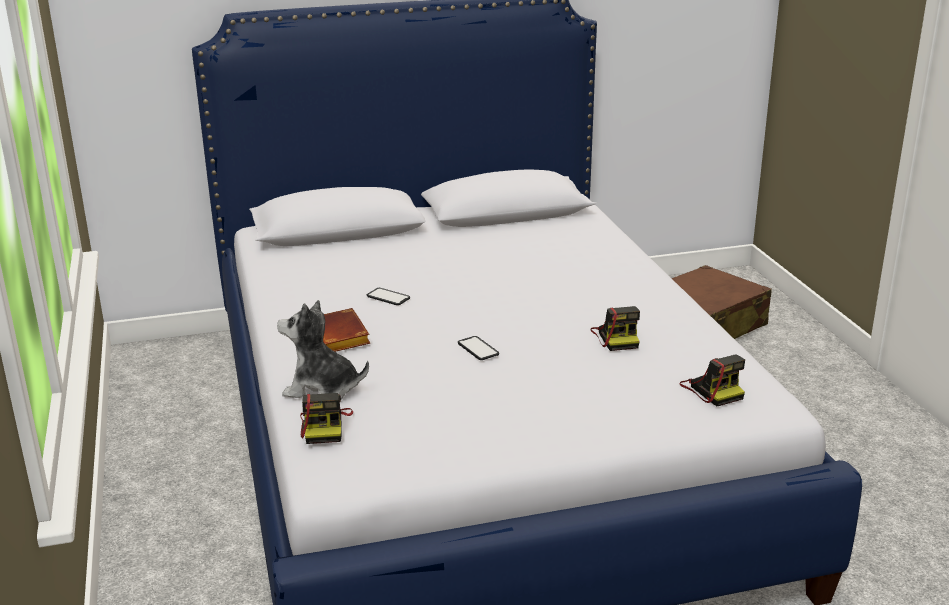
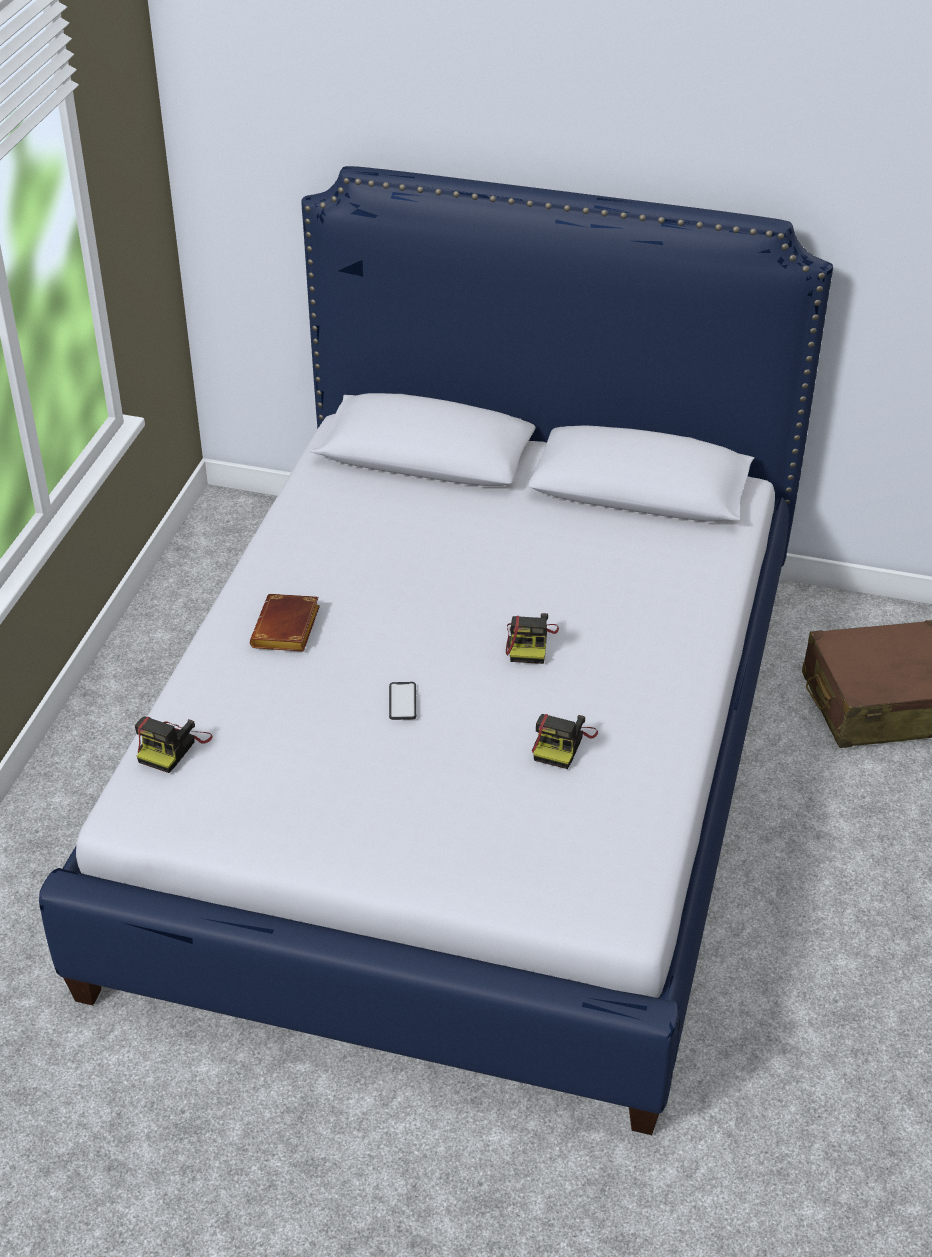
camera: 30 degrees right, 15 degrees up
plush toy [277,300,369,400] -> none
phone [367,288,410,305] -> none
camera [680,355,745,406] -> camera moved to [506,613,559,664]

